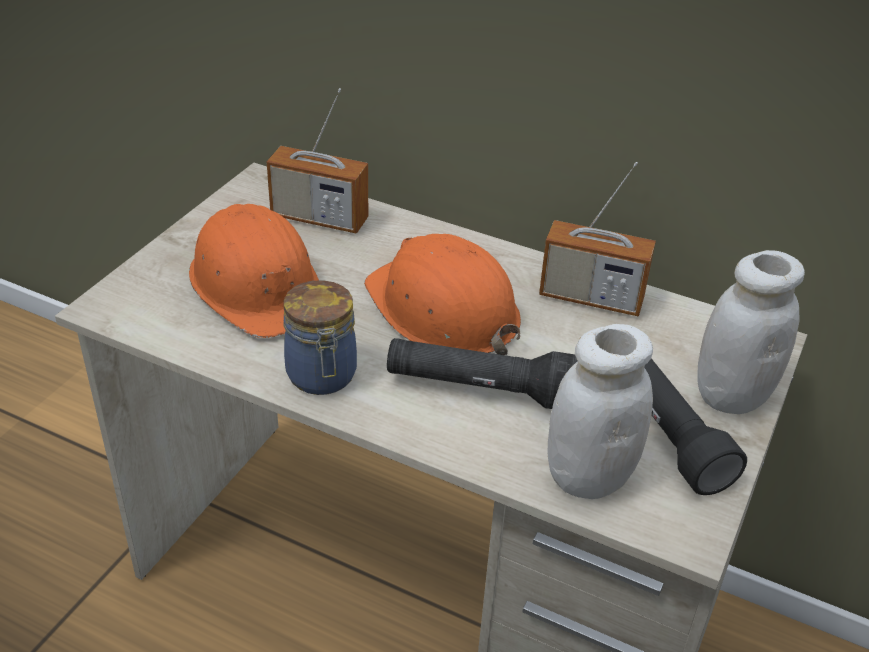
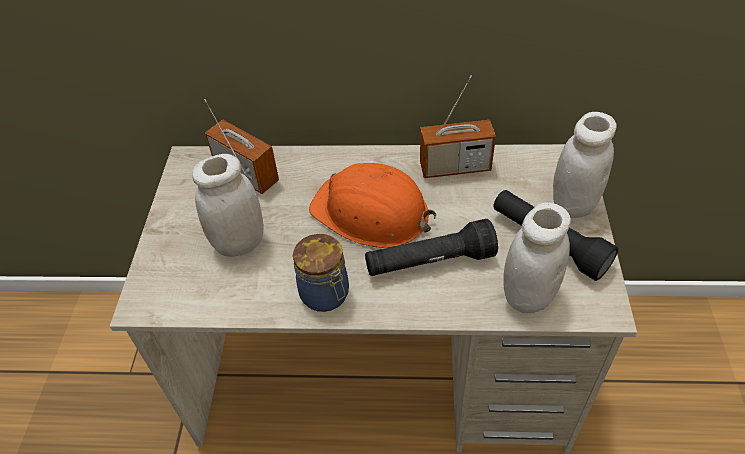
camera: 20 degrees left, 10 degrees up
orange hard hat [189,204,319,338] -> white jar [192,154,264,257]
radio [267,88,368,233] -> radio turned 135 degrees counterclockwise [204,99,279,194]

